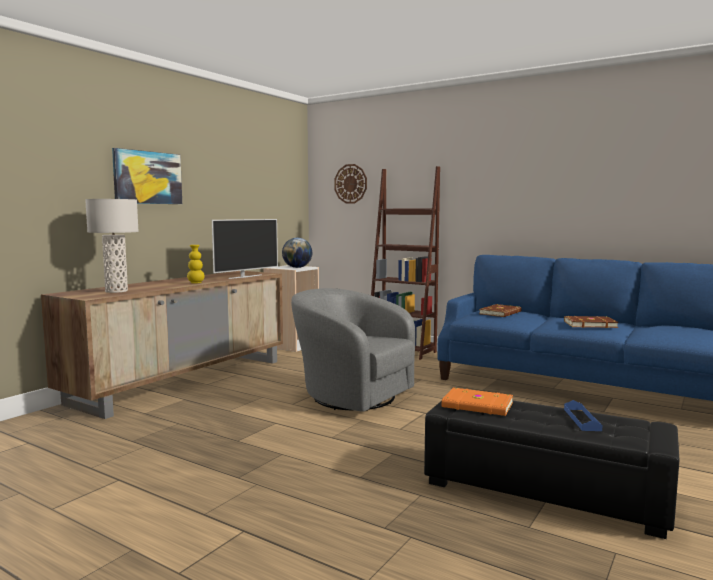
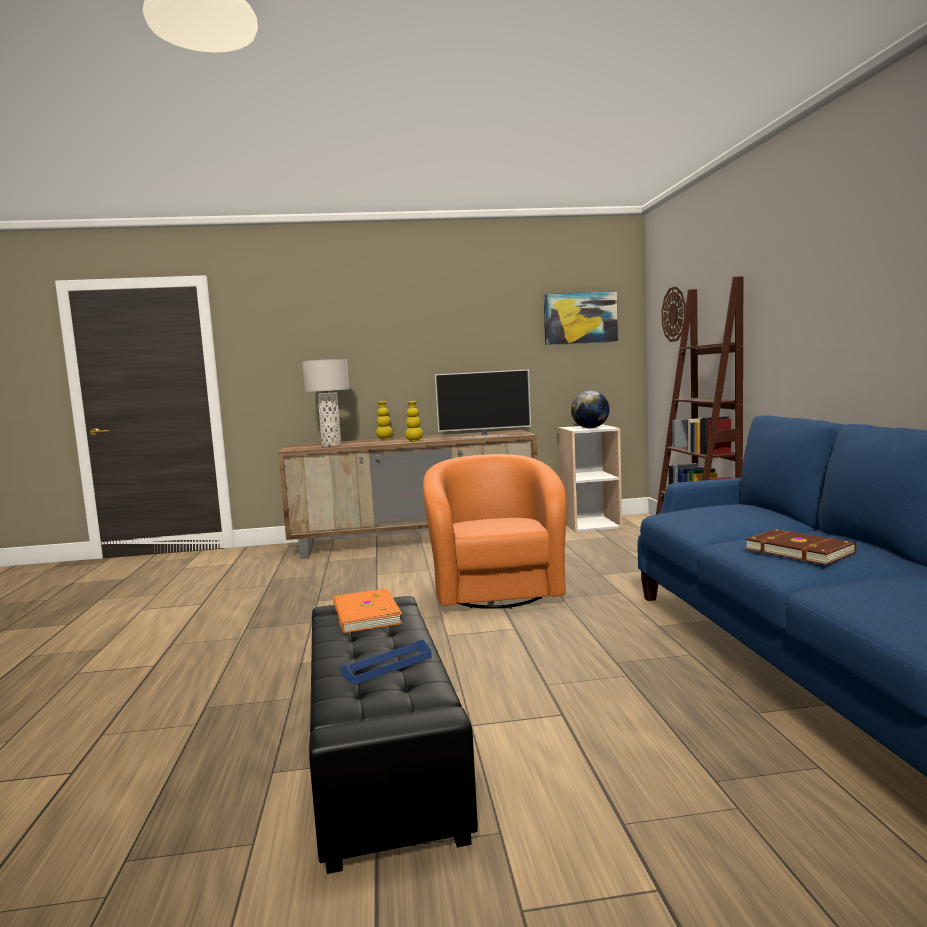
camera: 50 degrees right, 0 degrees up
picture [112,148,182,204] -> picture moved to [543,291,618,345]
grey armchair [291,288,416,412] -> orange armchair [423,454,567,609]
brown book [479,304,522,317] -> none
none -> yellow vase [376,401,393,439]

